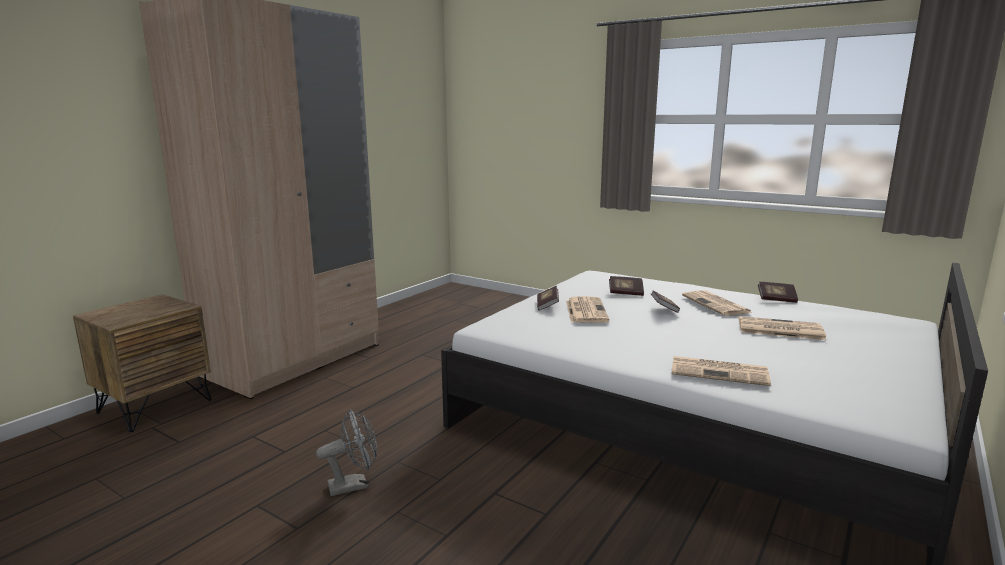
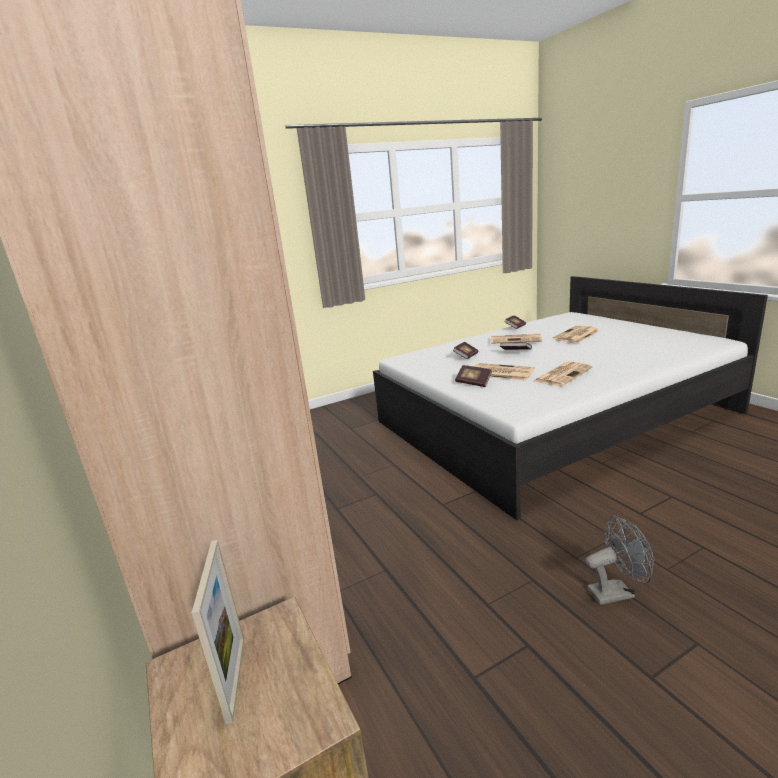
camera: 60 degrees left, 5 degrees up
grey fan [316,409,377,496] -> grey fan turned 75 degrees clockwise [585,516,654,605]
newspaper [671,356,771,386] -> newspaper moved to [534,361,593,386]
none -> picture frame [192,540,244,724]

